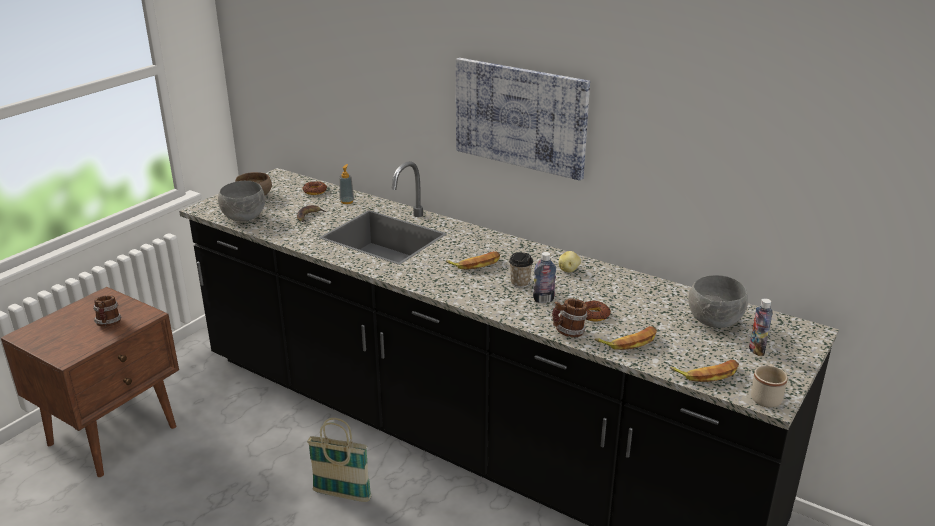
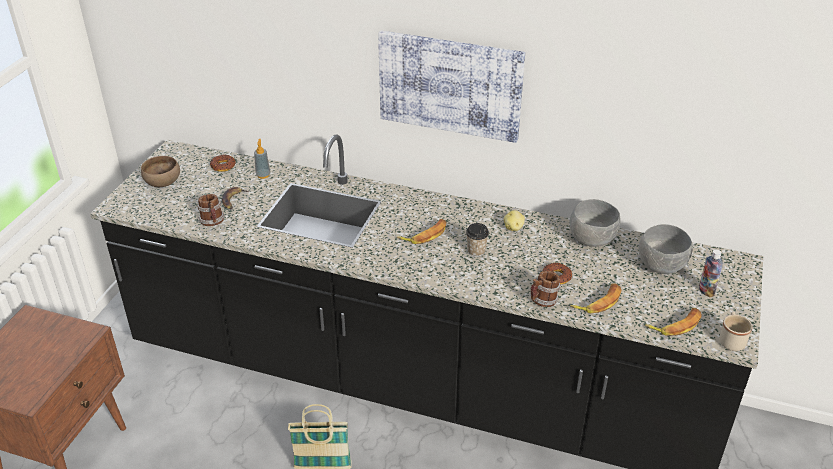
camera: 15 degrees left, 10 degrees up
mug [93,295,121,327] -> mug moved to [197,194,224,226]
grey bowl [218,181,265,221] -> grey bowl moved to [570,199,621,247]
bottle [533,252,556,303] -> none

